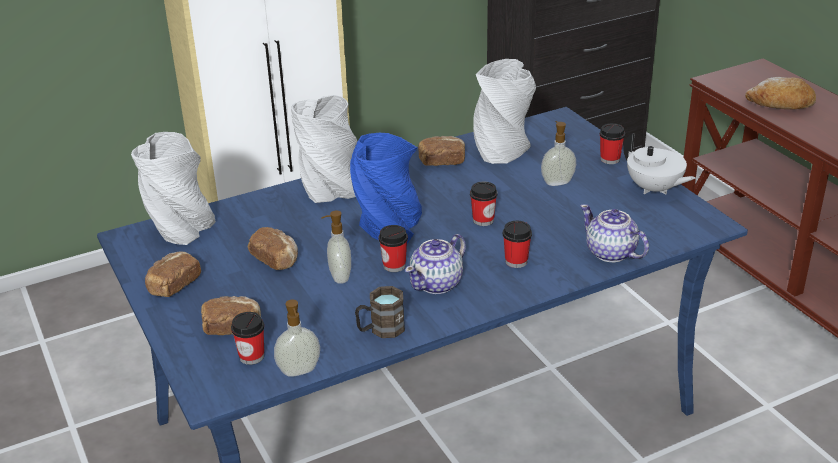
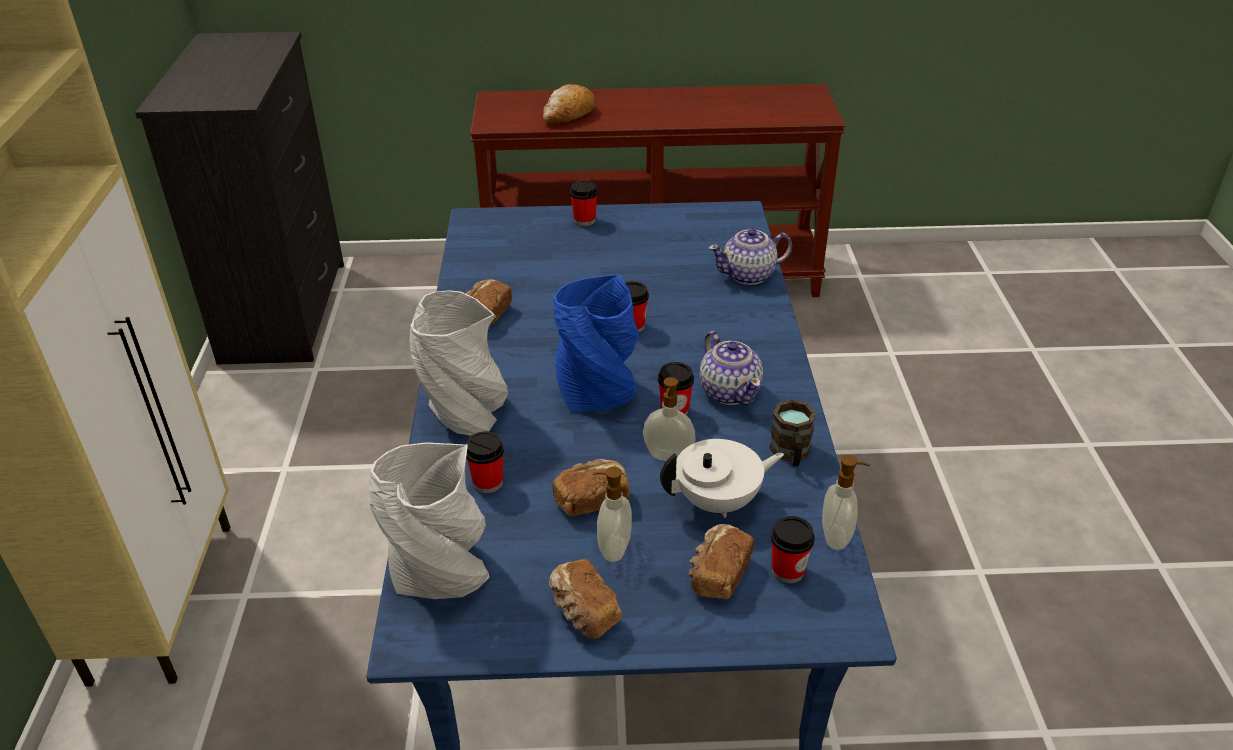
camera: 65 degrees left, 5 degrees up
grey vase [473,59,536,164] -> none
cup [503,221,532,268] -> cup moved to [466,431,504,493]
soap dispenser [541,121,576,186] -> soap dispenser moved to [593,467,632,562]
white teapot [623,133,696,194] -> white teapot moved to [660,439,784,518]

